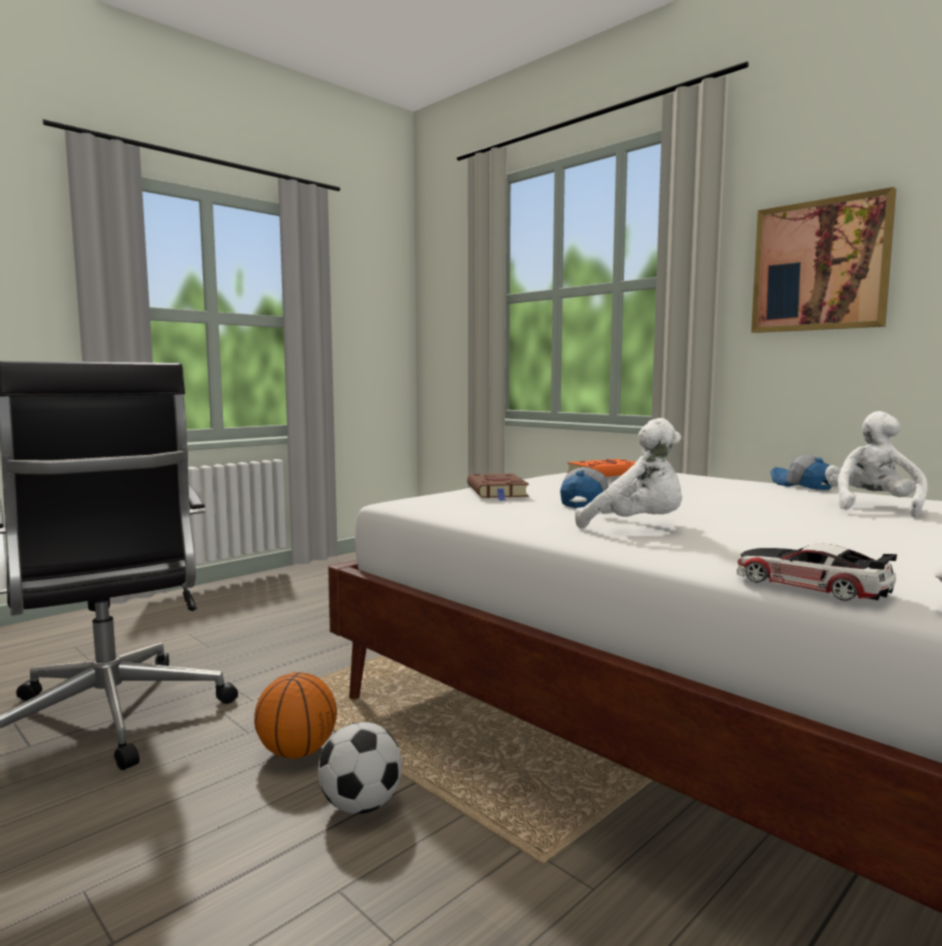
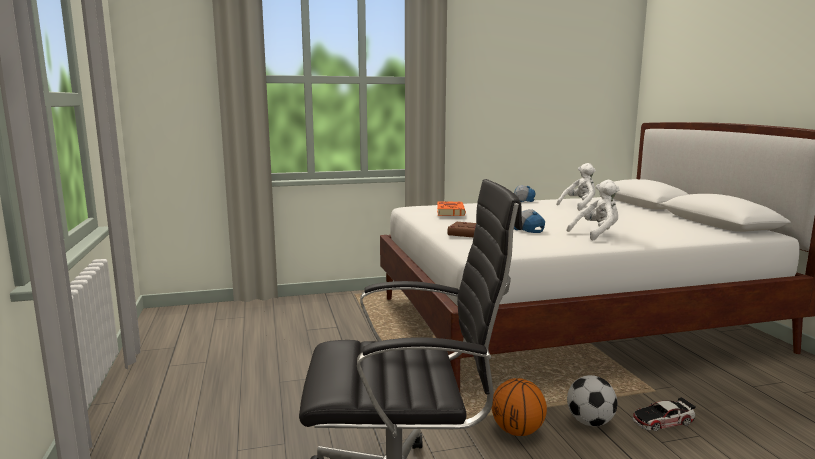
camera: 60 degrees left, 5 degrees up
toy car [737,543,897,601] -> toy car moved to [632,397,696,431]
picture [751,187,896,333] -> none
white plush toy [825,411,928,517] -> white plush toy turned 90 degrees clockwise [556,163,596,211]

